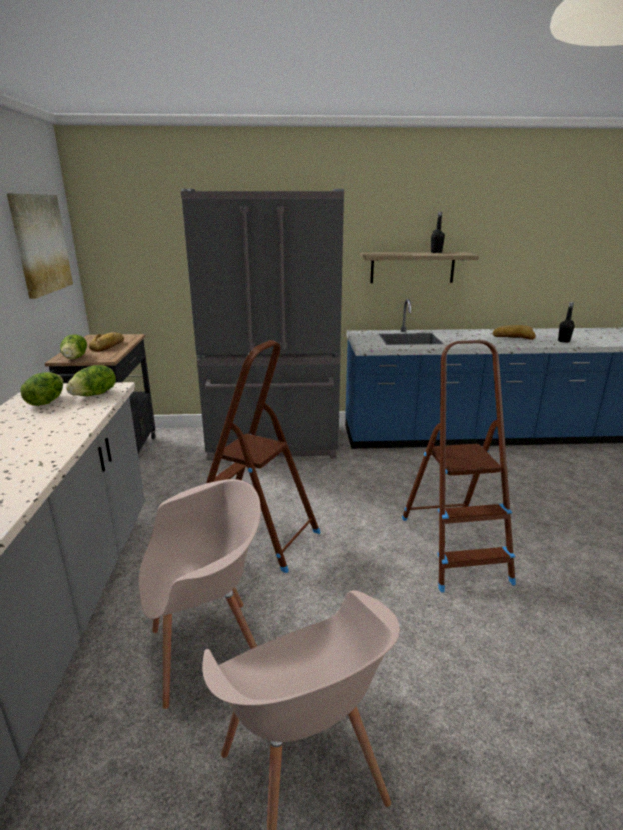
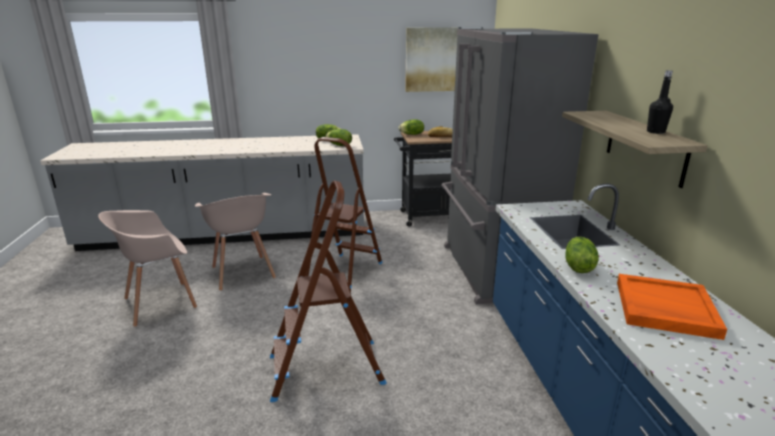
camera: 85 degrees right, 0 degrees up
bread [493,325,536,340] -> orange tray [617,274,727,340]
black bottle [558,302,575,343] -> none
none -> lettuce [565,237,599,273]

